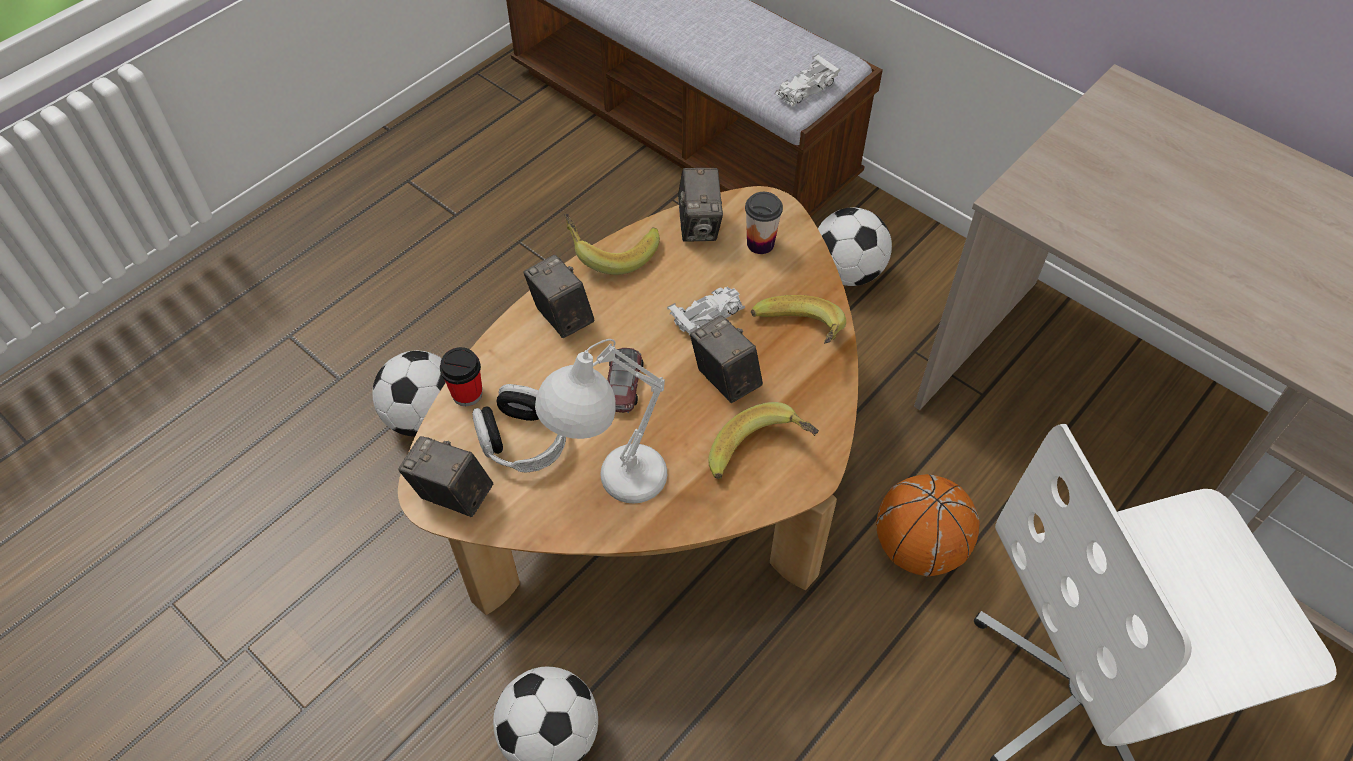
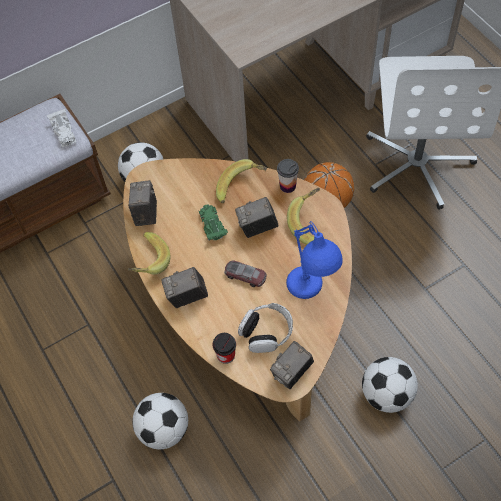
camera: 70 degrees left, 5 degrees up
white table lamp [535,339,667,503] -> blue table lamp [286,221,343,299]
white toy car [667,287,745,335] -> green toy car [198,204,228,240]
camera [678,168,723,242] -> camera turned 105 degrees counterclockwise [128,180,157,226]
cup [745,192,783,254] -> cup moved to [277,159,299,193]

